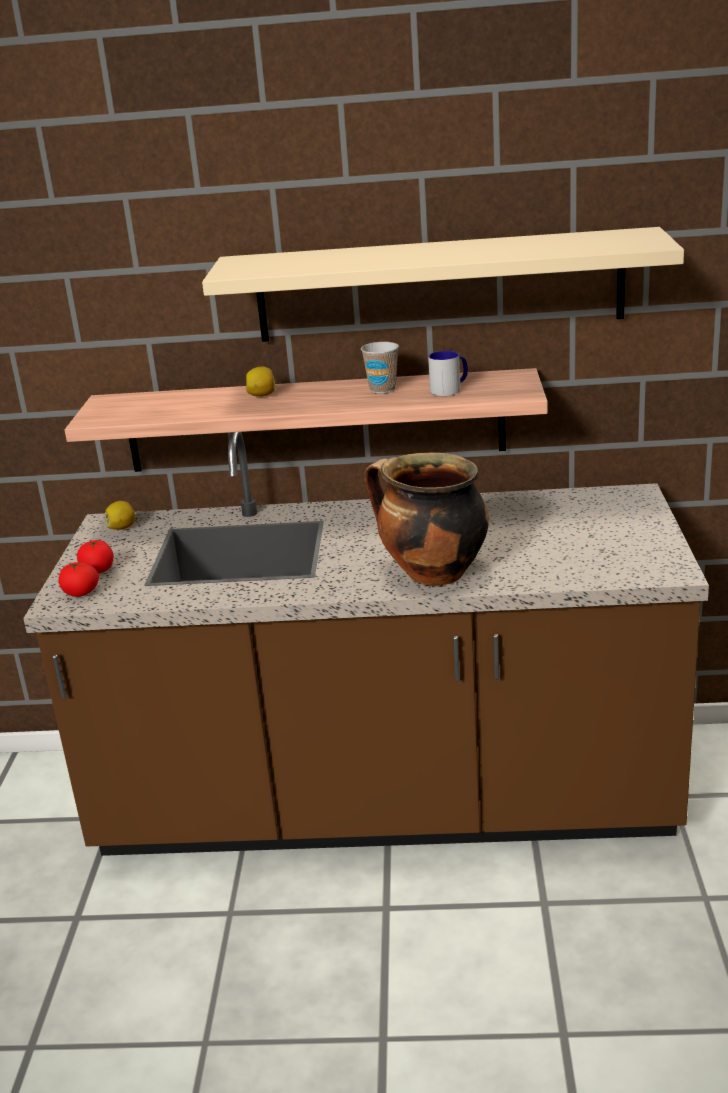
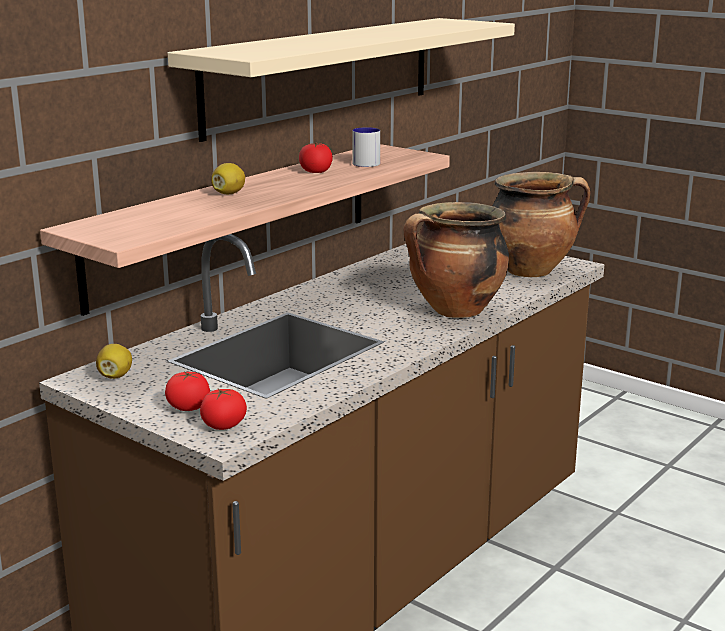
camera: 55 degrees left, 5 degrees down
cup [361,342,399,394] -> tomato [299,143,333,173]
none -> cooking pot [492,172,590,277]

